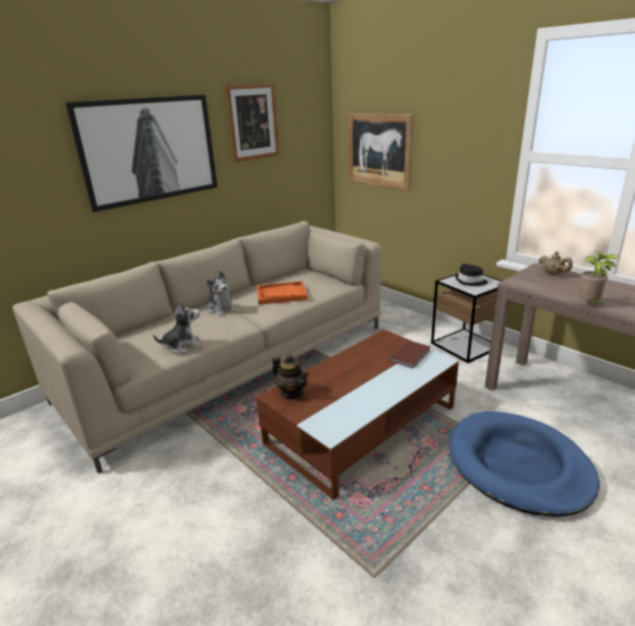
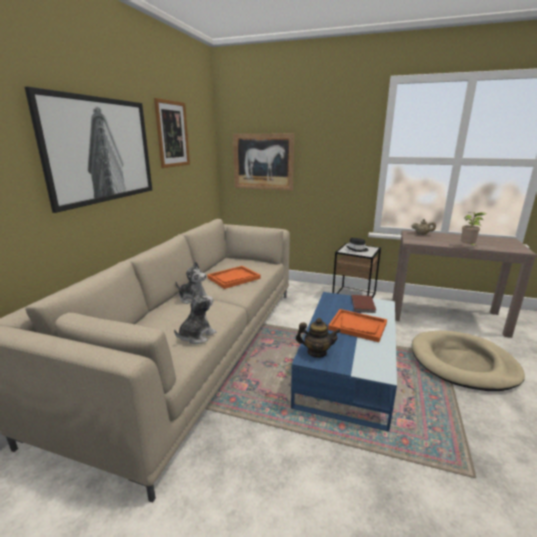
camera: 30 degrees left, 5 degrees down
brown coffee table [256,329,459,500] -> blue coffee table [291,292,397,432]
blue dog bed [449,411,600,517] -> beige dog bed [412,331,525,391]
none -> orange tray [328,309,387,342]

